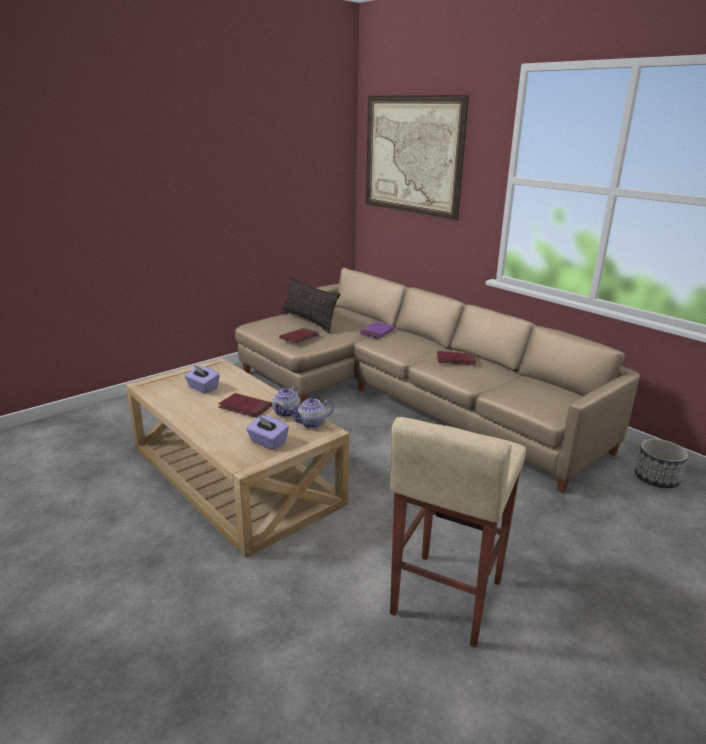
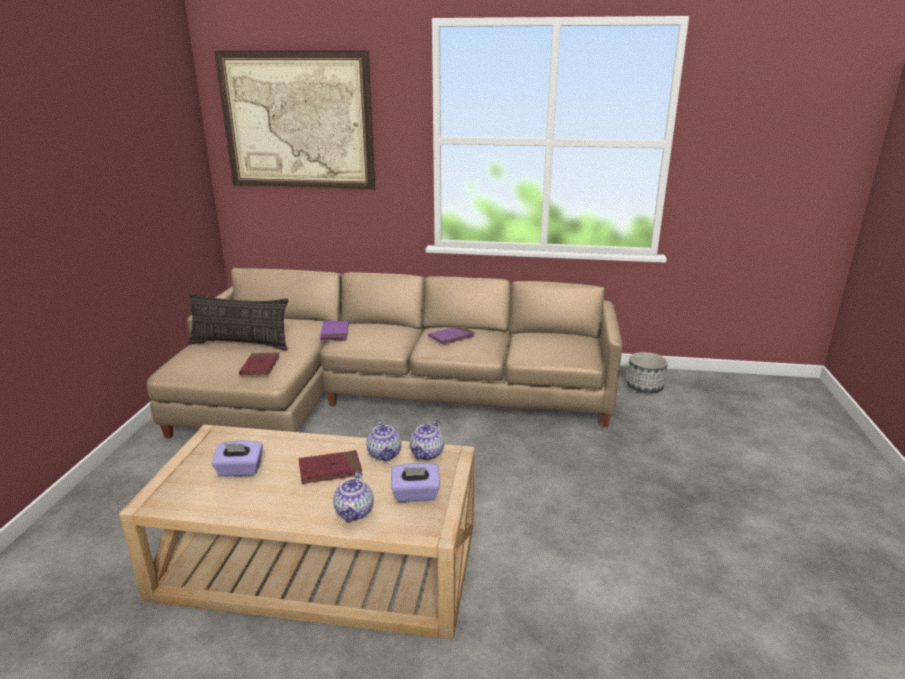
camera: 40 degrees left, 0 degrees up
beige stool [390,417,526,648] -> none
red book [437,351,476,365] -> purple book [428,325,475,345]
none -> teapot [333,471,374,522]

